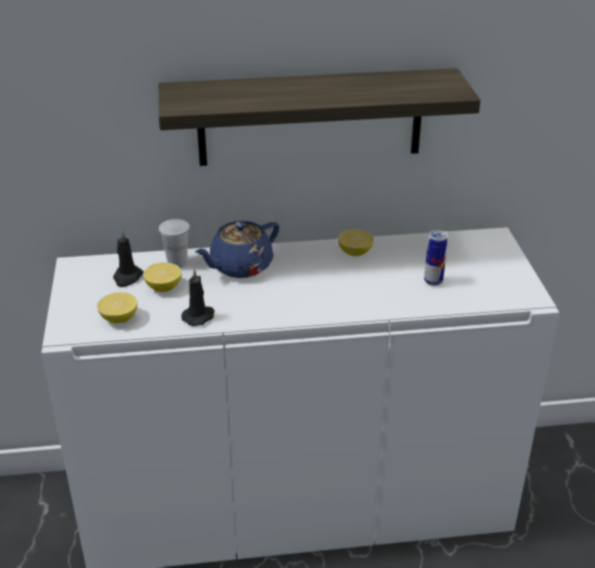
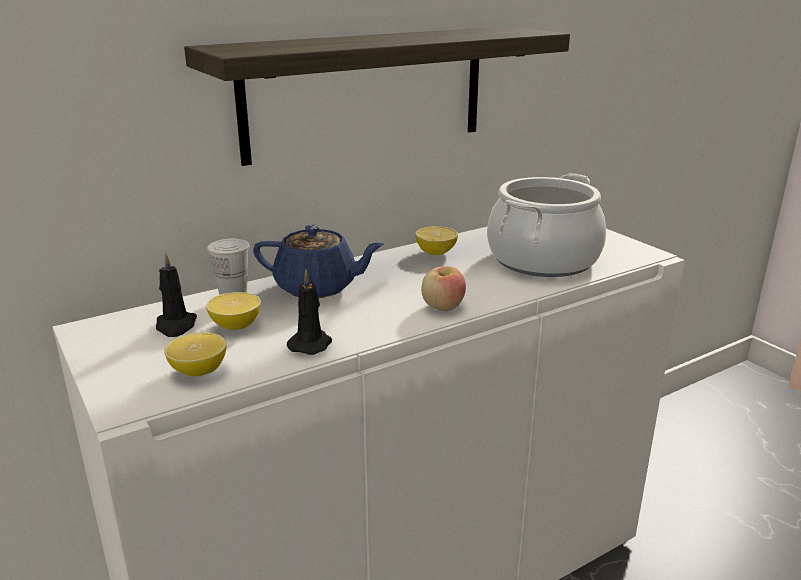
camera: 25 degrees left, 10 degrees down
blue teapot [195,221,280,278] -> blue teapot turned 105 degrees counterclockwise [253,225,384,298]
can [424,230,448,286] -> cooking pot [487,173,606,277]
none -> apple [421,266,466,311]

